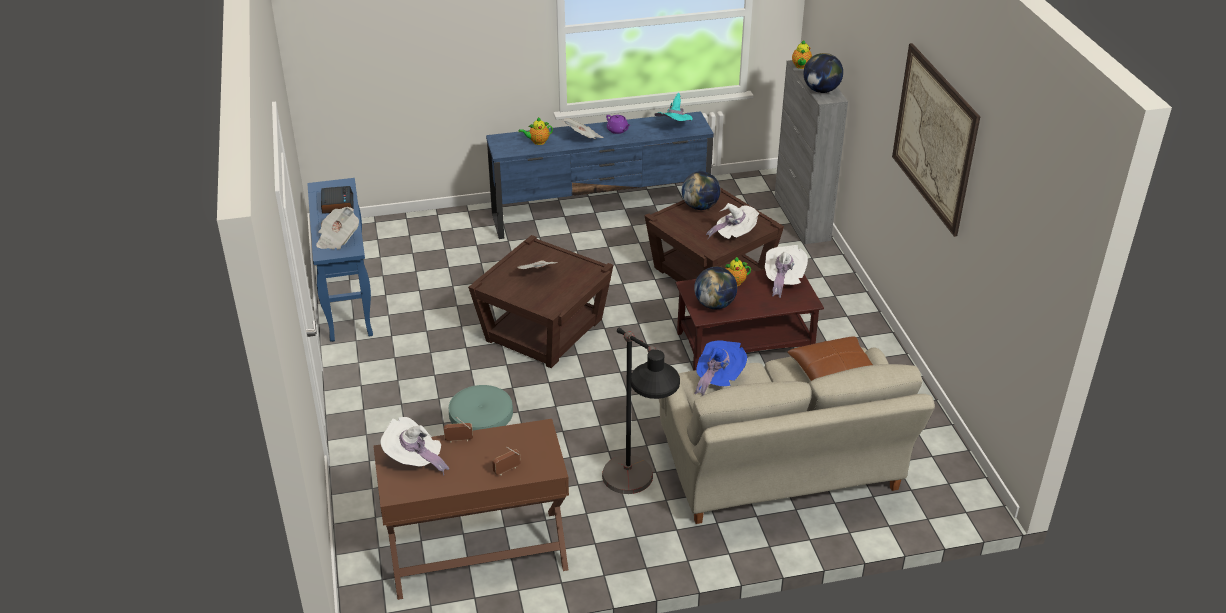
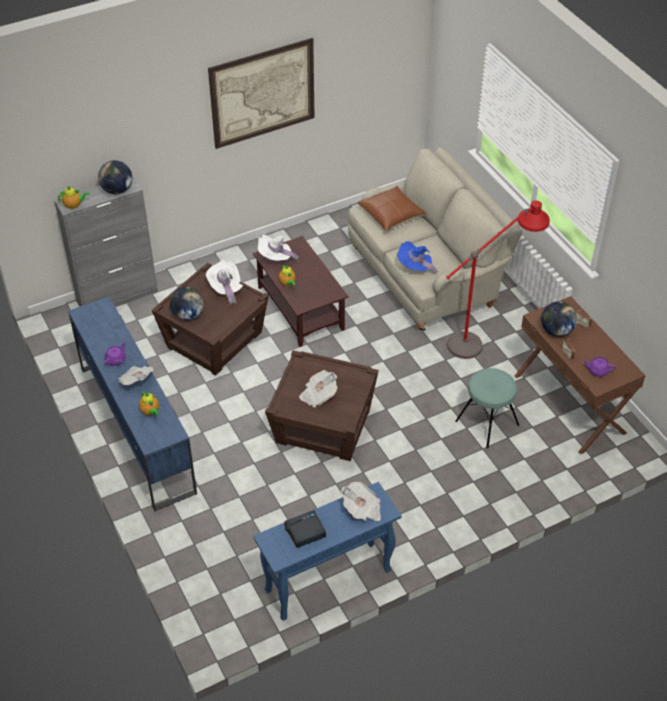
camera: 105 degrees left, 10 degrees up
white hat [380,417,450,476] -> purple teapot [583,357,616,377]
black floor lamp [602,328,680,494] -> red floor lamp [446,200,550,359]
turquoise hat [655,93,693,121] -> none
globe [694,267,737,309] -> globe moved to [541,301,577,337]

